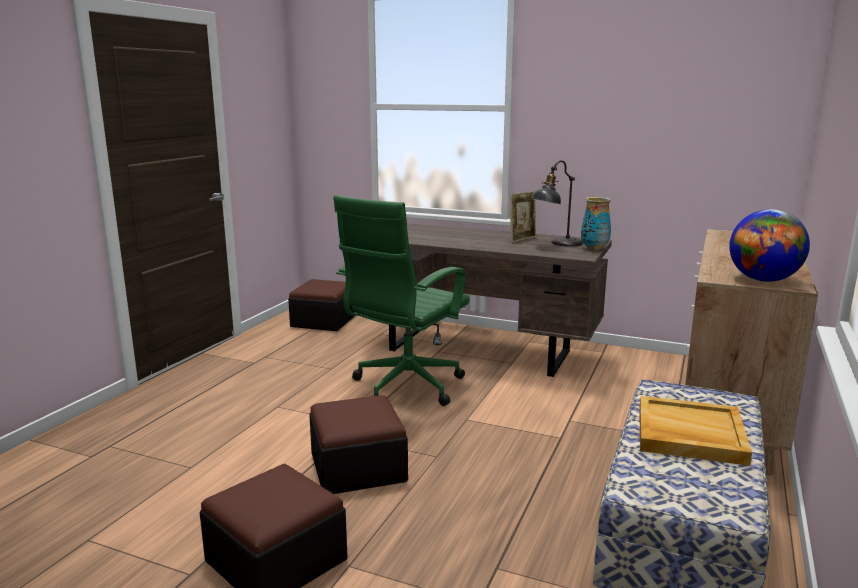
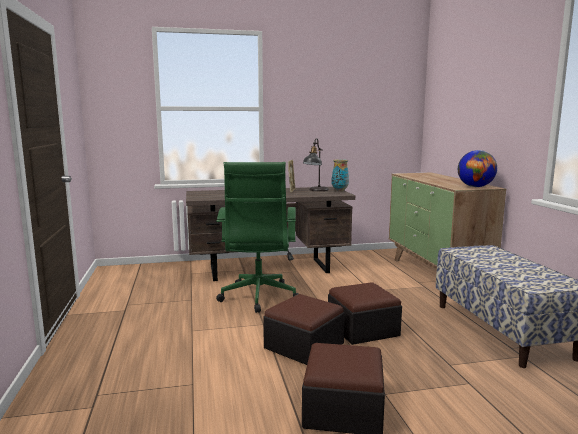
camera: 35 degrees left, 5 degrees down
ottoman [288,279,355,331] -> ottoman moved to [328,282,402,345]
beige tray [639,396,752,466] -> none

